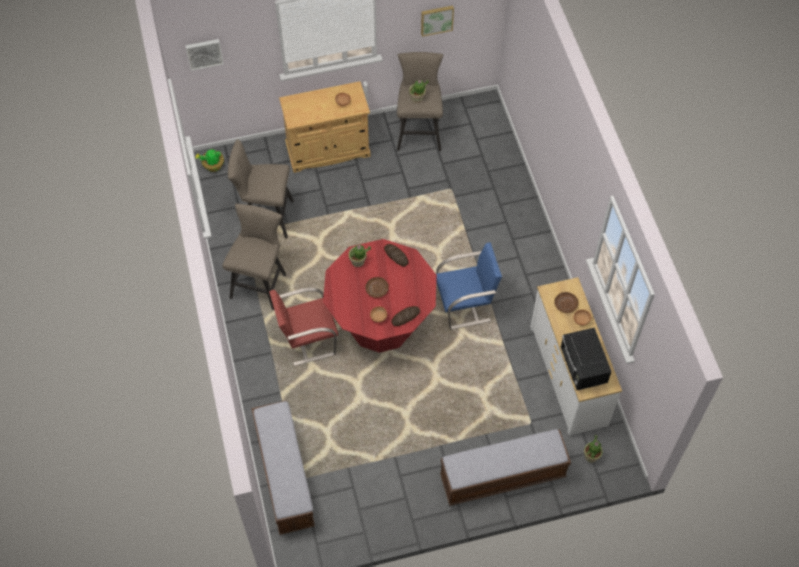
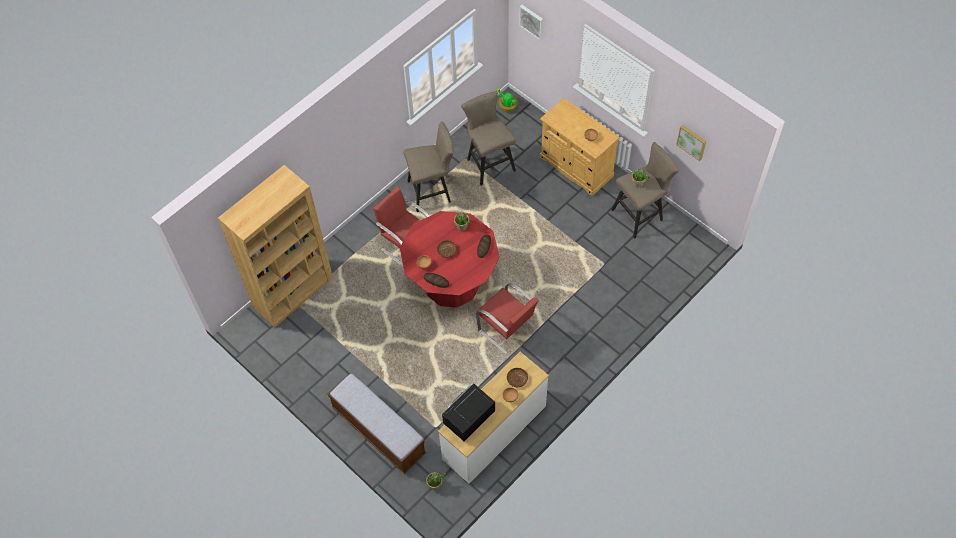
camera: 60 degrees right, 0 degrees up
bench [252,400,315,535] -> brown bookcase [218,165,333,327]
blue chair [436,242,502,330] -> red chair [476,283,539,354]

